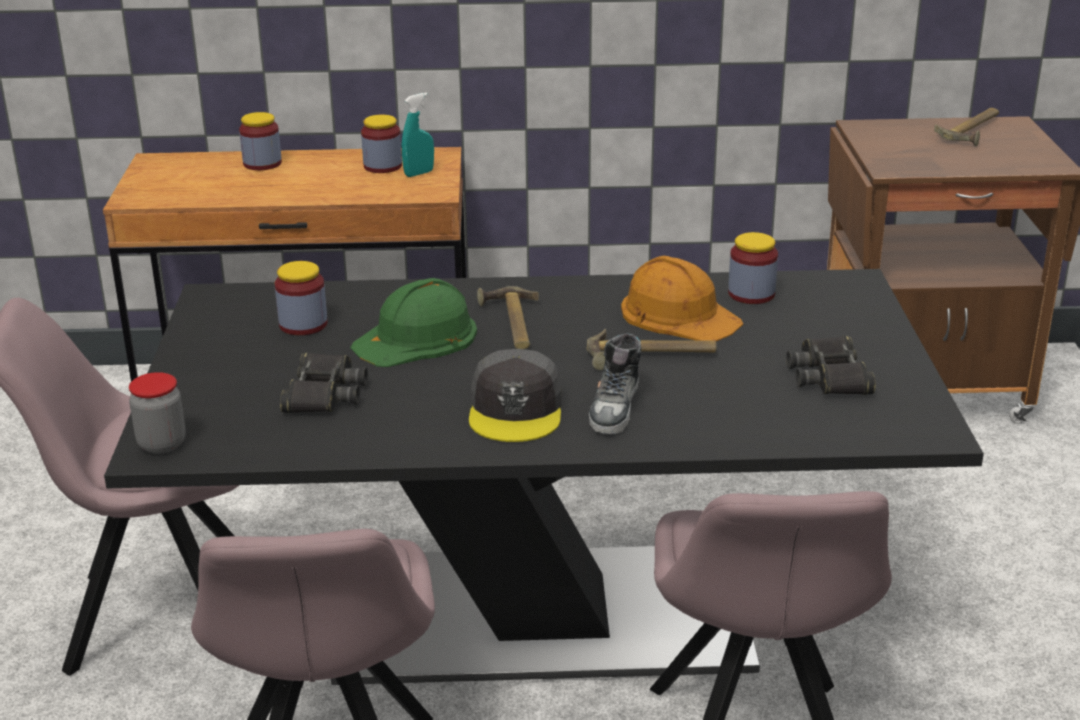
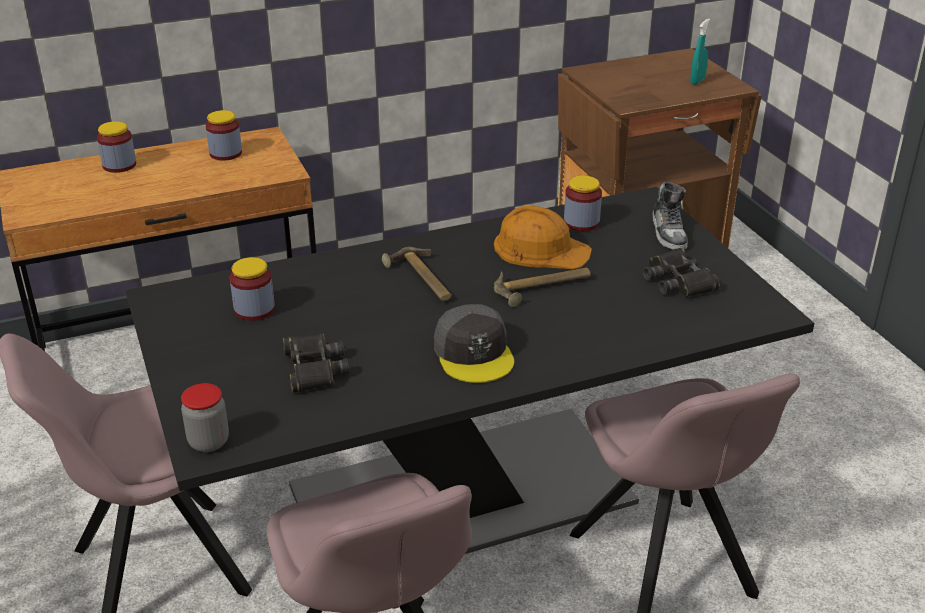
camera: 20 degrees left, 5 degrees up
green hard hat [350,278,477,367] -> none
turquoise spray bottle [402,93,434,177] -> turquoise spray bottle moved to [690,18,710,85]
shoe [589,334,641,434] -> shoe moved to [653,182,688,250]
hammer [934,108,999,147] -> none

